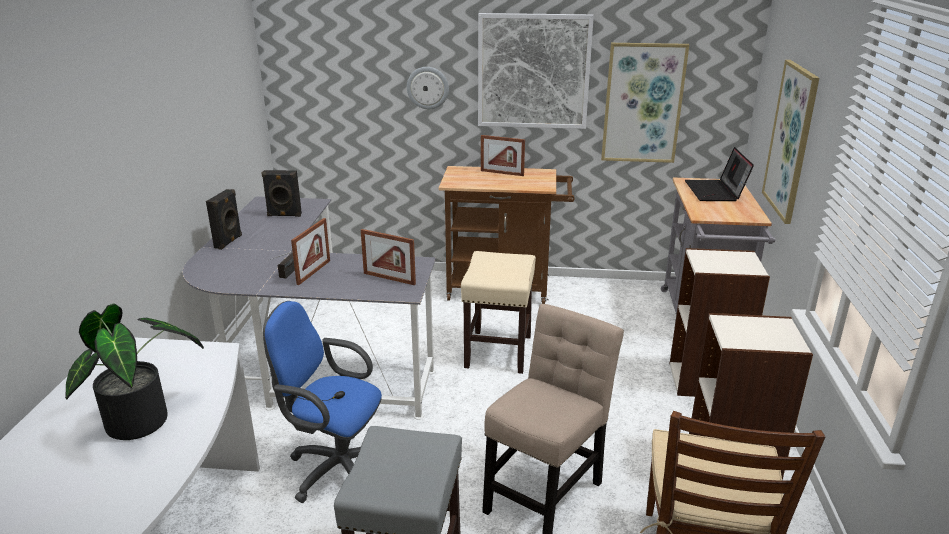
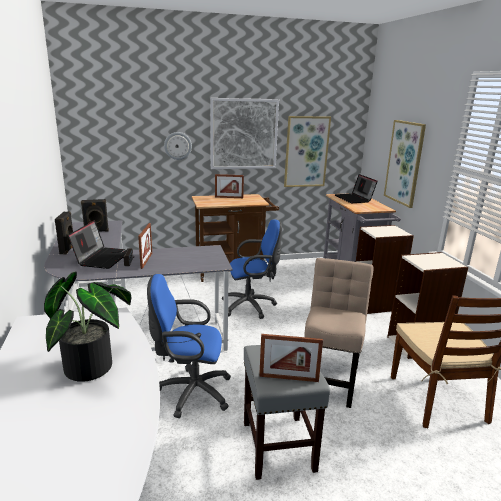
camera: 20 degrees left, 5 degrees down
picture frame [361,229,416,285] -> picture frame moved to [259,334,323,382]
beige stool [461,251,536,374] -> blue office chair [222,219,282,319]
none -> laptop [68,220,127,269]

